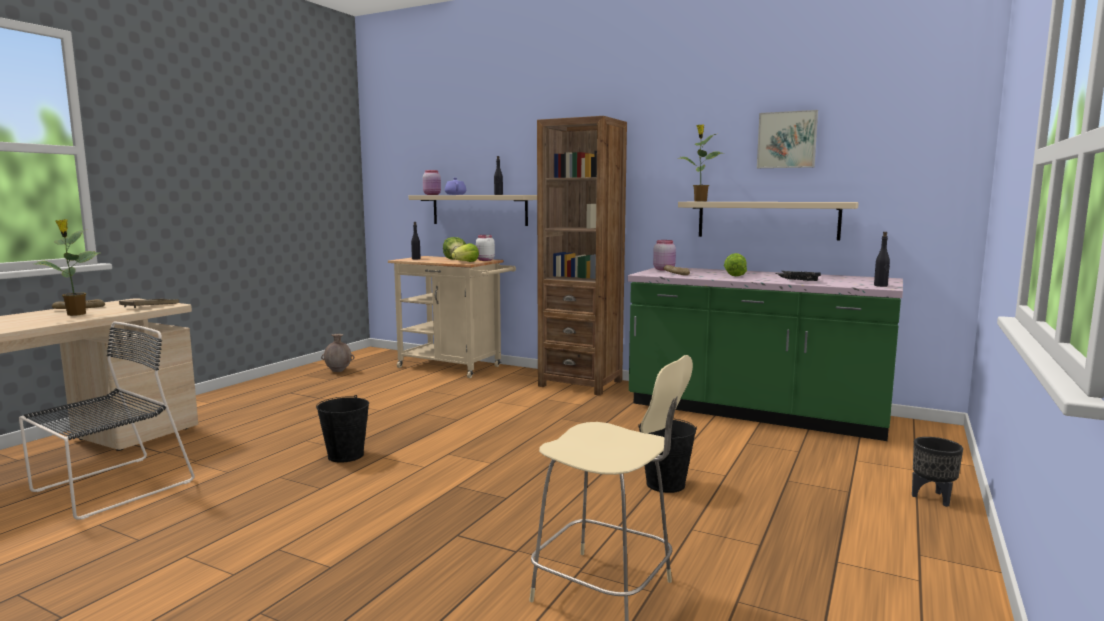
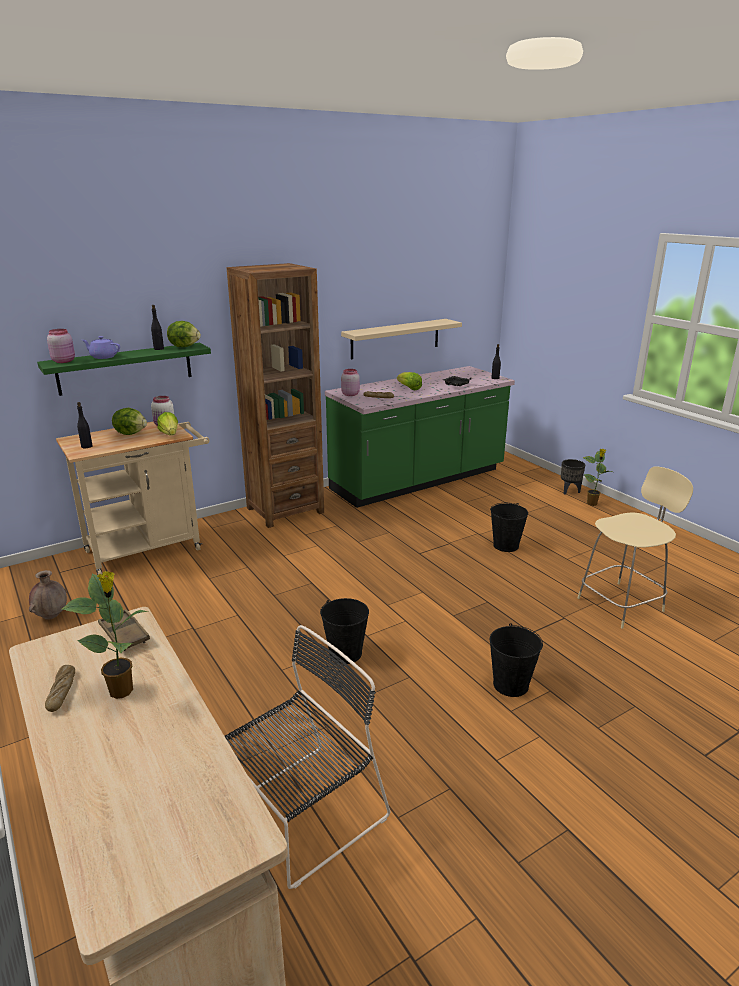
camera: 60 degrees left, 15 degrees up
black chair [19,322,195,520] -> black chair turned 75 degrees clockwise [225,625,390,889]
beige shelf [409,195,537,226] -> green shelf [37,343,211,396]
potted plant [679,124,721,201] -> potted plant moved to [583,449,612,506]
picture [757,110,818,168] -> none
none -> lettuce [167,321,201,347]
none -> black bucket [490,623,543,697]

